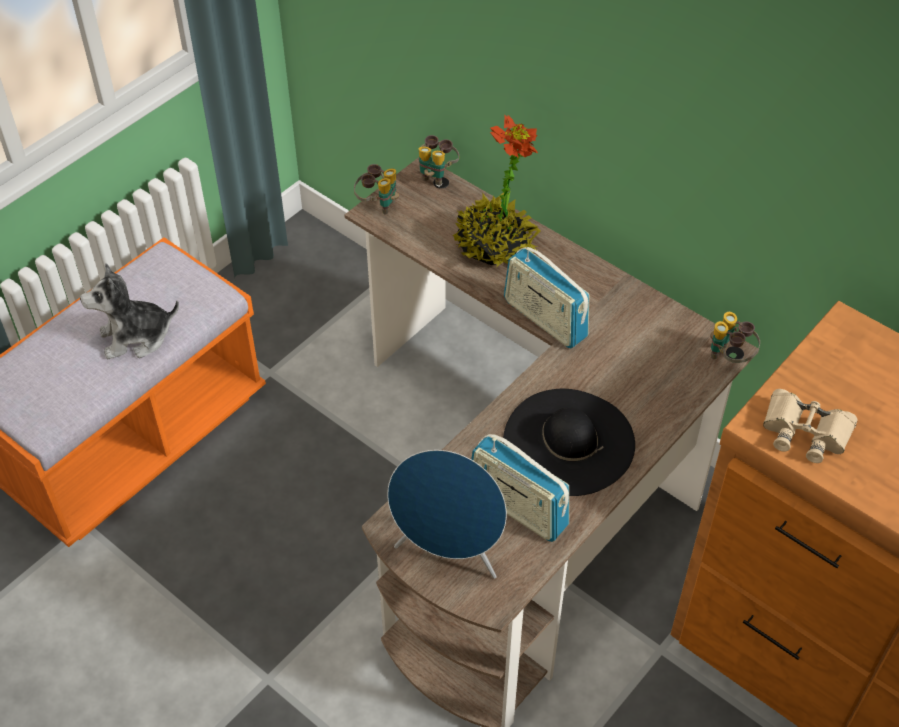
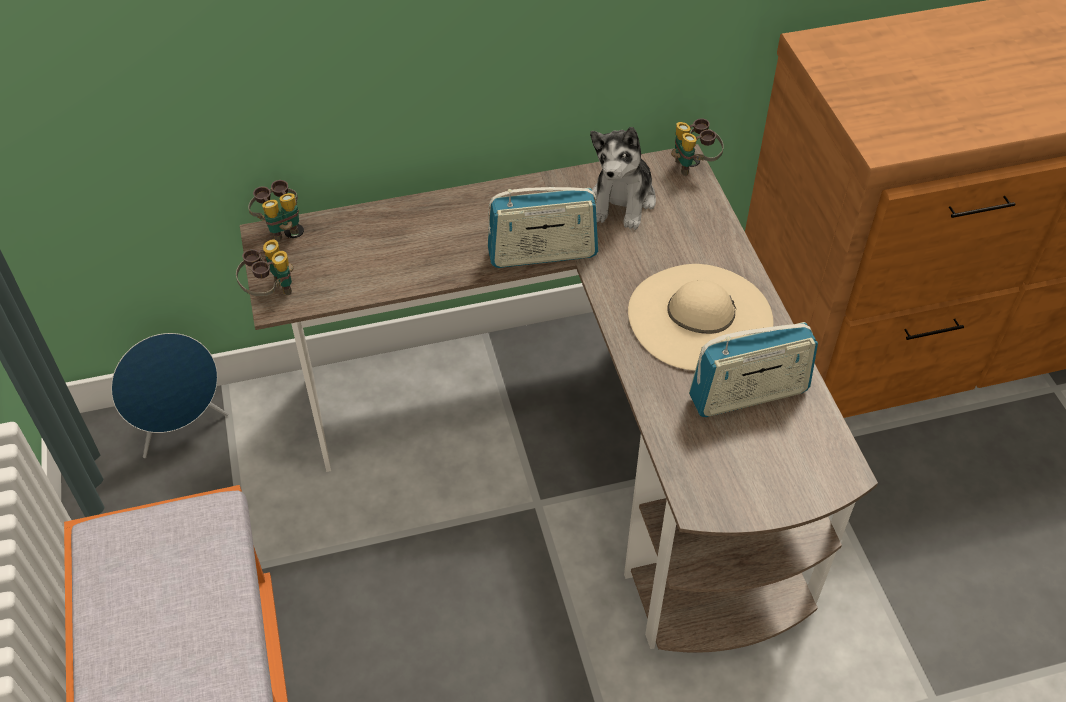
camera: 55 degrees left, 0 degrees up
plush toy [80,263,179,359] -> plush toy moved to [590,127,656,230]
blue speaker [387,450,507,578] -> blue speaker moved to [111,333,228,458]
potted plant [453,115,540,267] -> none
black hat [503,389,635,496] -> beige hat [628,264,773,371]
beige binoculars [763,389,857,463] -> none

